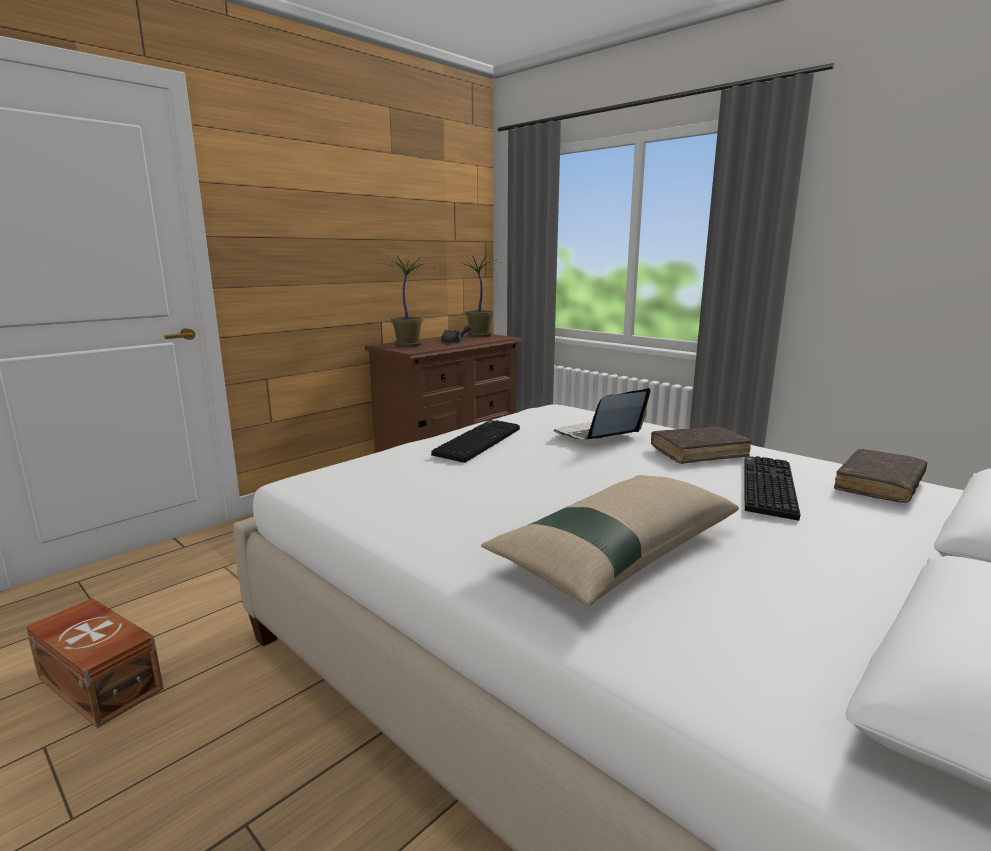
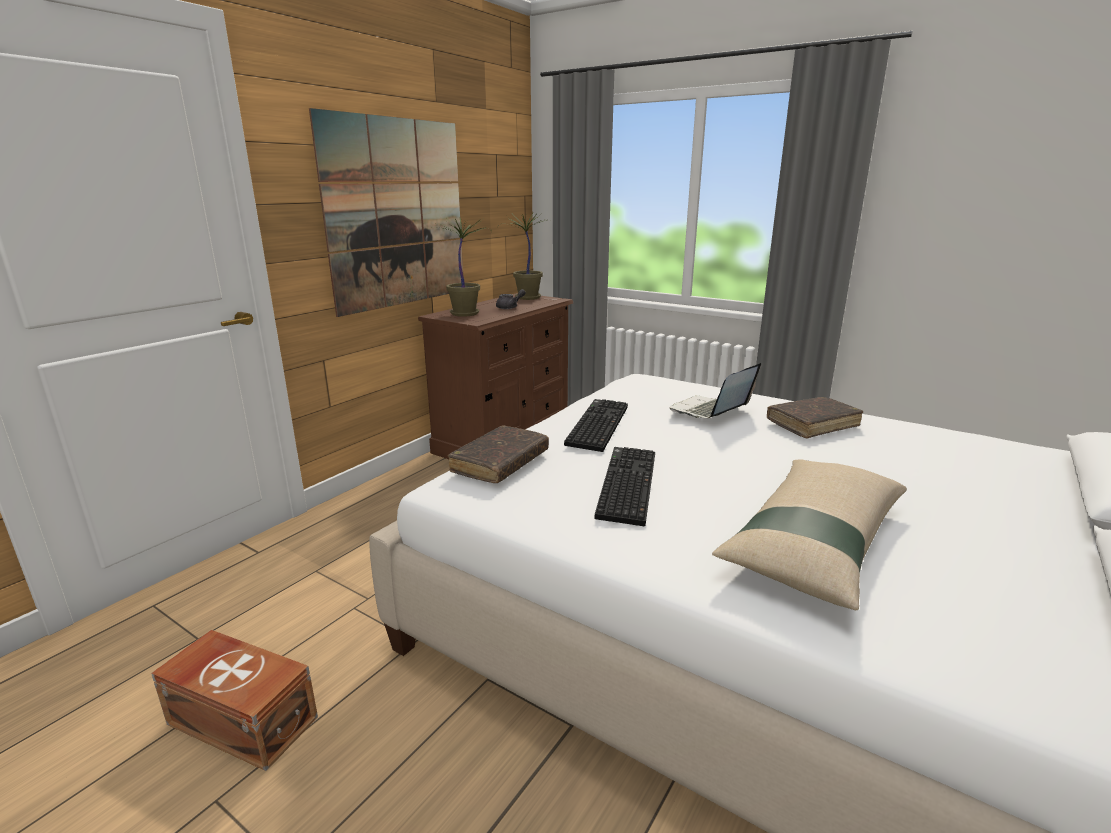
camera: 10 degrees left, 5 degrees up
keyboard [745,456,801,521] -> keyboard moved to [594,447,655,526]
brown book [834,449,927,503] -> brown book moved to [448,425,549,483]
none -> picture [309,108,463,317]

